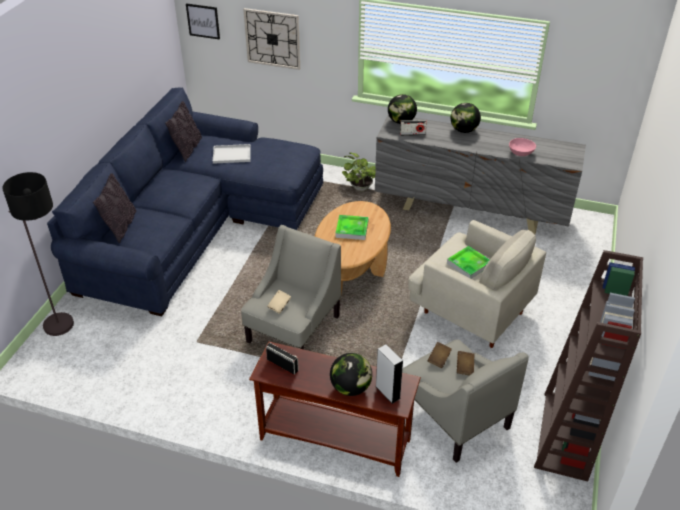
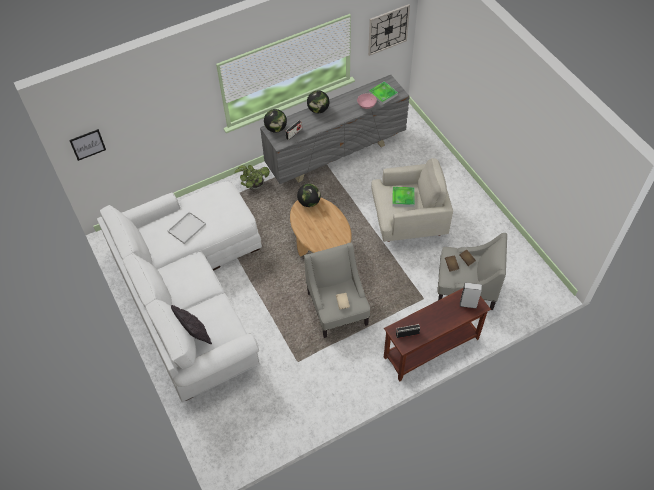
camera: 45 degrees left, 15 degrees up
black floor lamp [2,172,74,336] -> none
blue sofa [47,88,323,317] -> white sofa [97,181,262,402]
black pillow [165,101,202,162] -> none
wall clock [243,8,300,70] -> wall clock moved to [368,4,410,56]
globe [330,353,372,396] -> globe moved to [297,184,321,207]
tray [336,215,369,240] -> tray moved to [369,81,398,105]
brown bookcase [534,250,643,482] -> none

